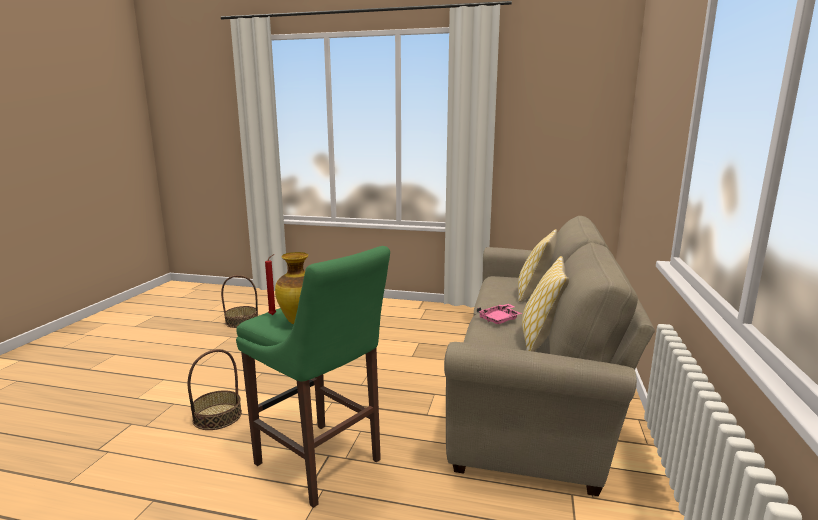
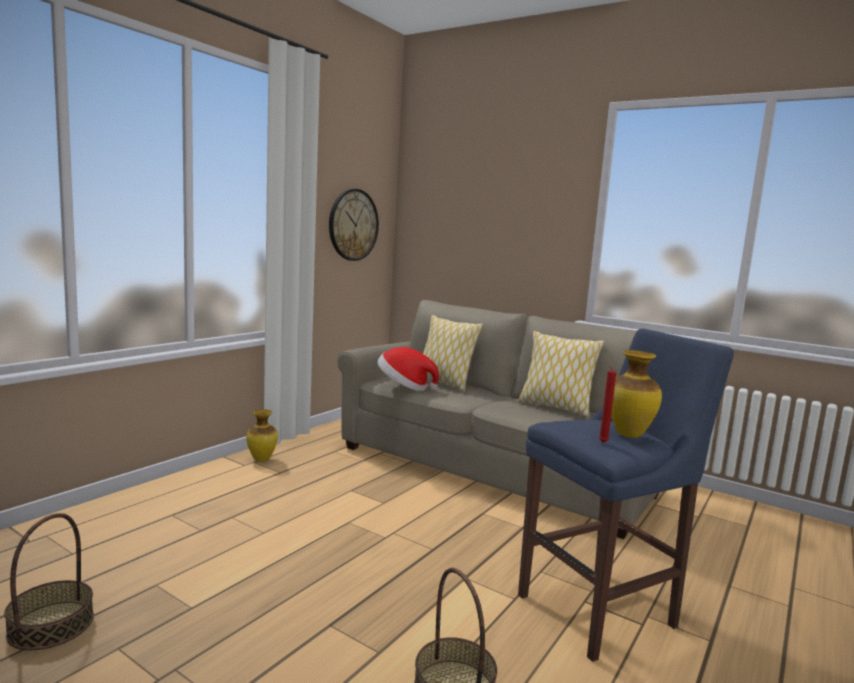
camera: 70 degrees left, 5 degrees down
green stool [236,246,390,508] -> blue stool [518,329,734,662]
pink tray [477,304,522,324] -> none
none -> vase [246,409,278,462]
none -> wall clock [329,189,379,261]
none -> hat [378,347,439,391]

